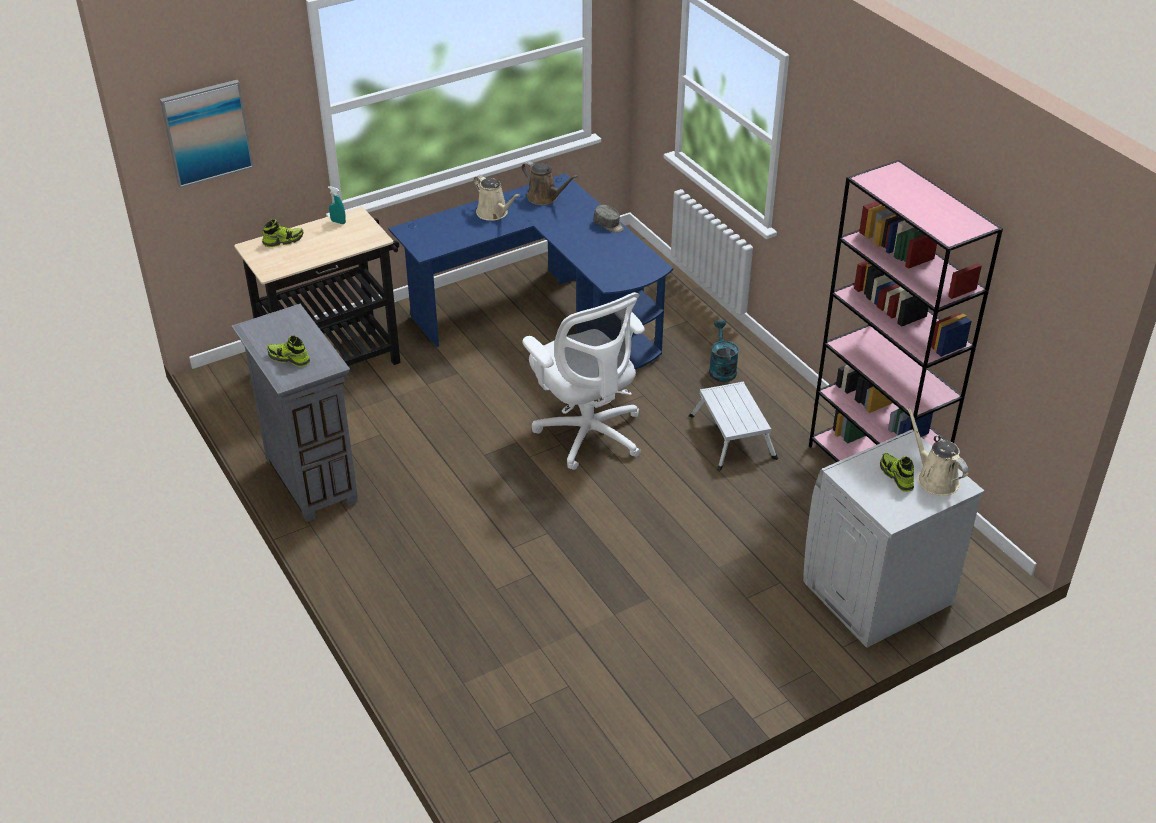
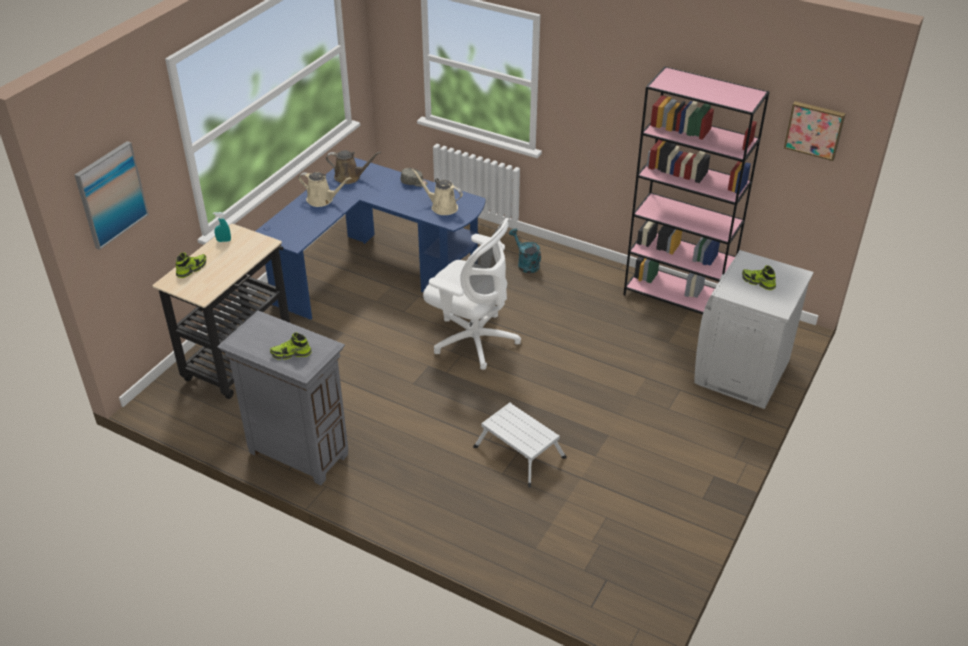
camera: 30 degrees left, 0 degrees up
white step ladder [689,382,778,472] -> white step ladder moved to [473,402,567,488]
beige watering can [907,408,969,496] -> beige watering can moved to [411,168,463,215]
none -> picture [784,101,846,161]

